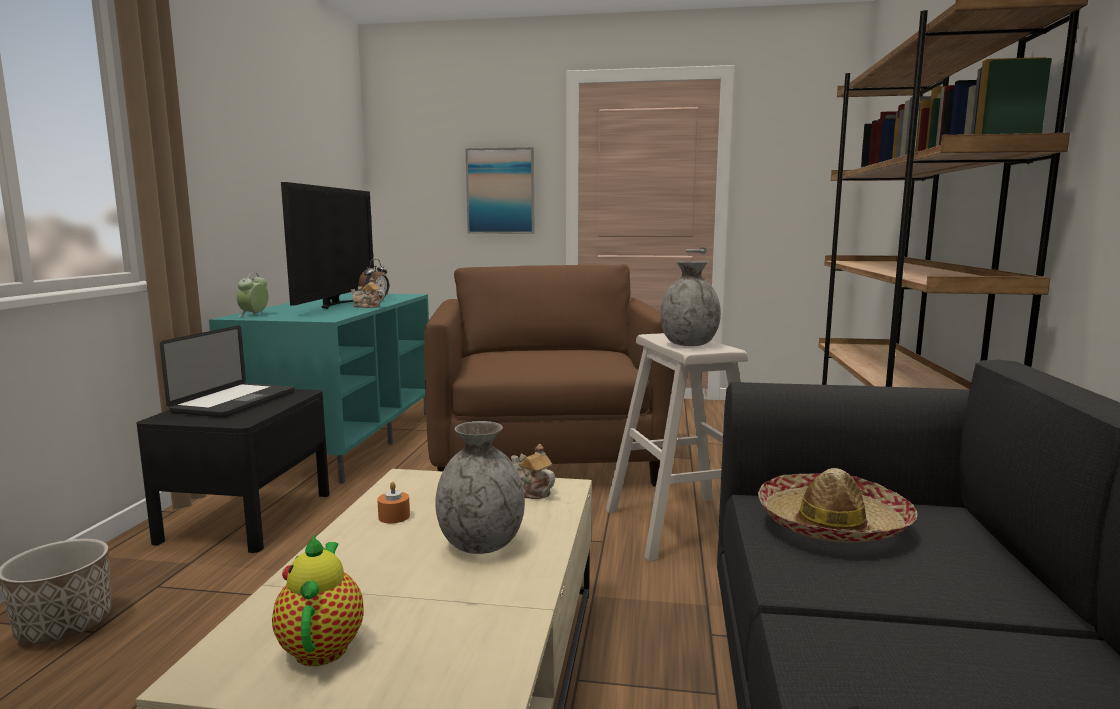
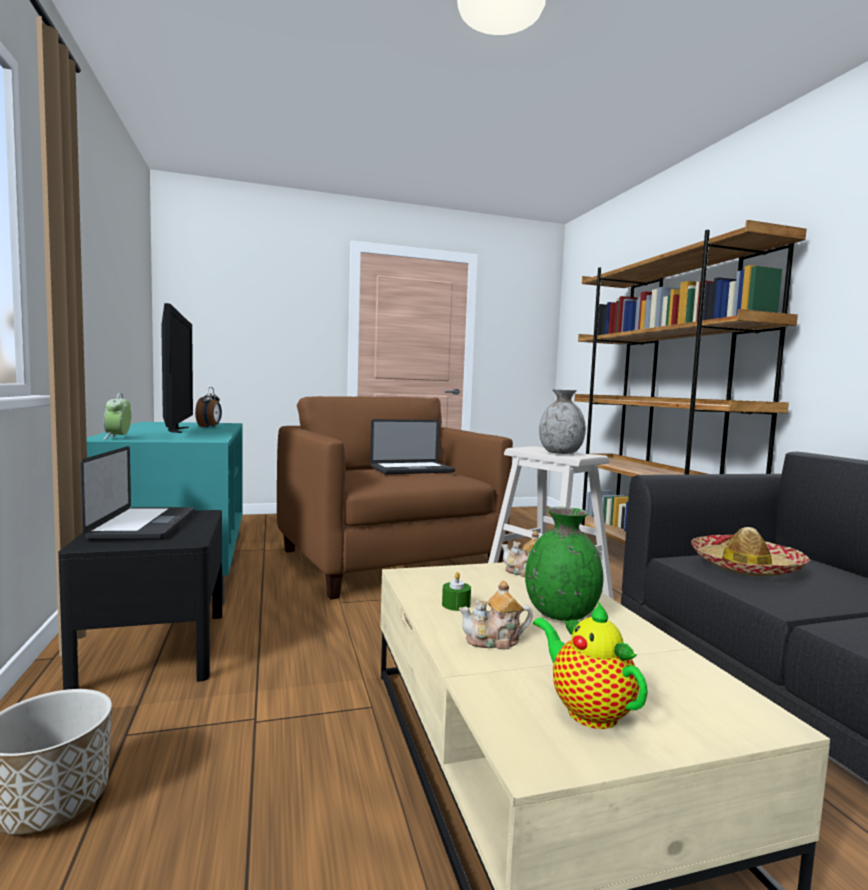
camera: 25 degrees left, 5 degrees down
teapot [351,277,385,308] -> teapot moved to [459,580,533,649]
orange candle [377,482,410,523] -> green candle [442,572,471,611]
grey vase [435,421,525,554] -> green vase [525,507,604,621]
picture [466,147,535,234] -> none
none -> laptop [370,419,455,474]

